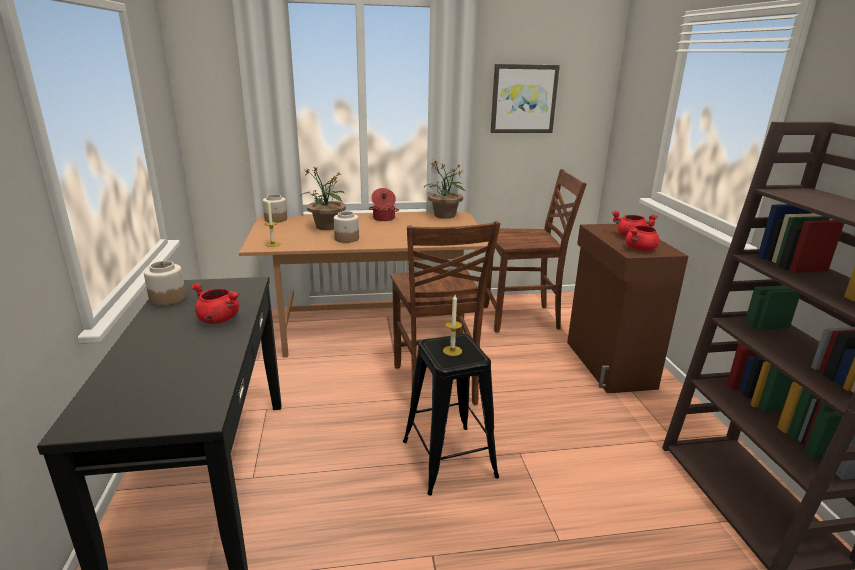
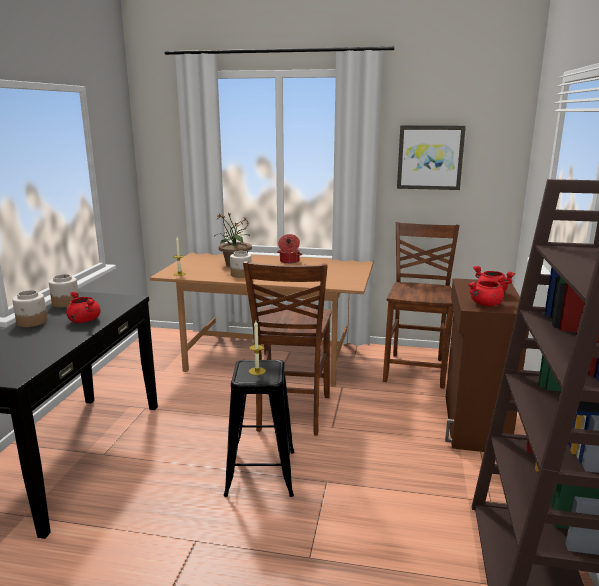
camera: 20 degrees right, 5 degrees down
jar [263,194,287,223] -> jar moved to [12,290,47,327]
potted plant [424,160,466,219] -> none
brown chair [484,169,586,333] -> brown chair turned 90 degrees counterclockwise [383,222,460,389]

